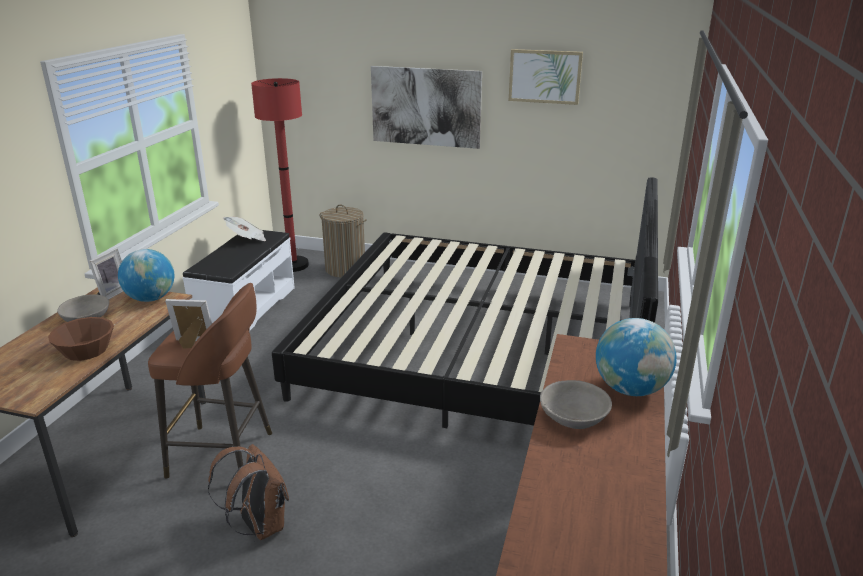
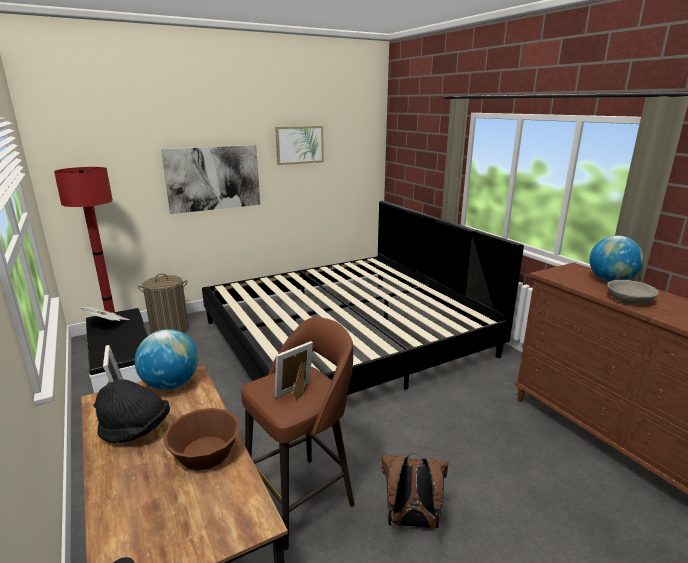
camera: 45 degrees left, 5 degrees down
grey bowl [57,294,109,322] -> black hat [96,379,170,443]

